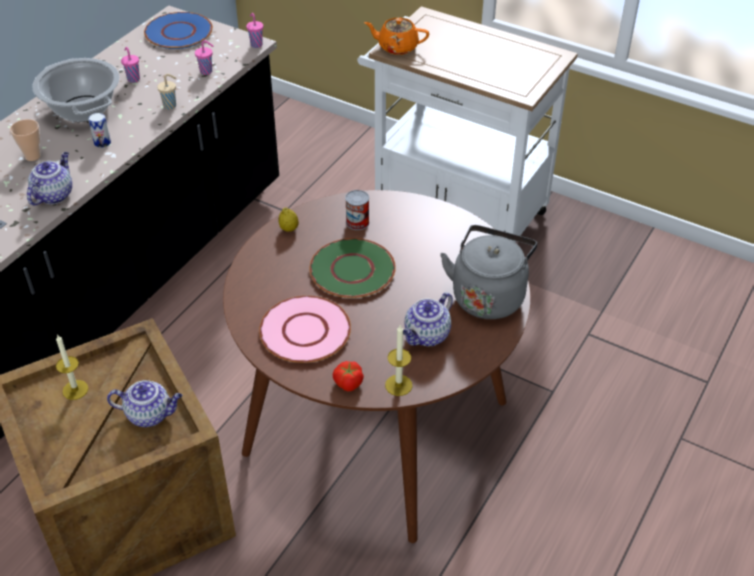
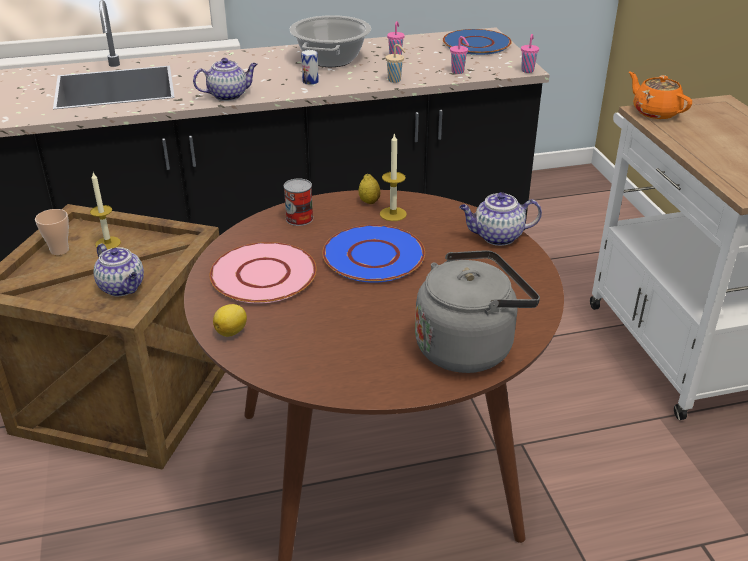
camera: 45 degrees right, 10 degrees down
cup [10,119,41,161] -> cup moved to [35,209,69,255]
green plate [309,238,396,298] -> blue plate [322,225,425,283]
tomato [332,361,364,391] -> lemon [213,304,247,337]
can [345,190,369,230] -> can moved to [284,178,313,226]
candle [385,325,412,396] -> candle moved to [380,133,407,221]
teapot [403,292,453,346] -> teapot moved to [459,192,542,246]

